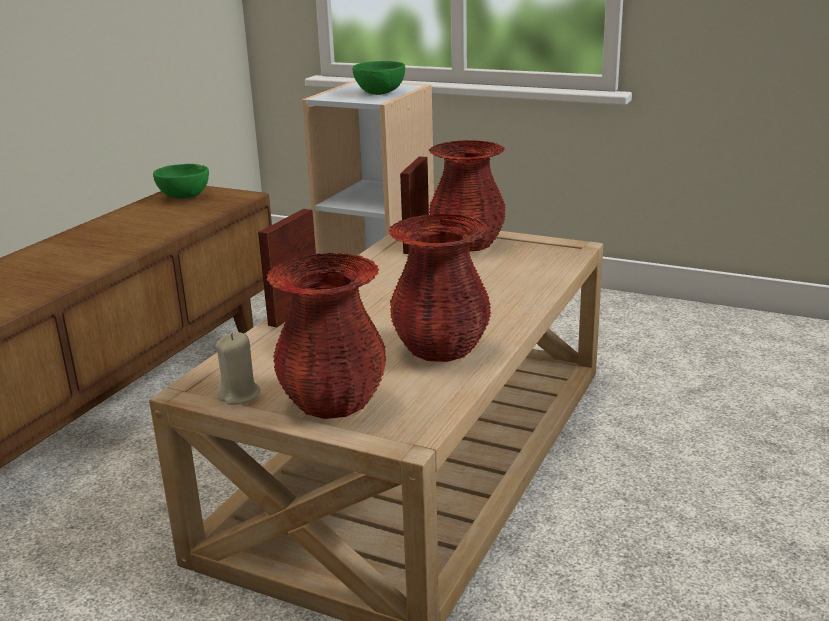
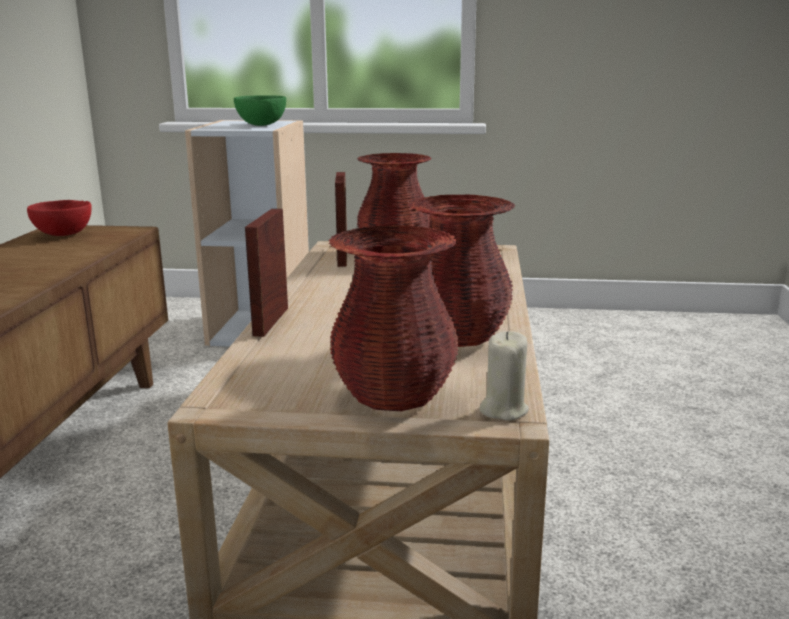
camera: 20 degrees left, 5 degrees down
green bowl [153,164,209,199] -> red bowl [27,200,92,236]
beige candle [216,332,260,405] -> beige candle moved to [479,331,529,420]

